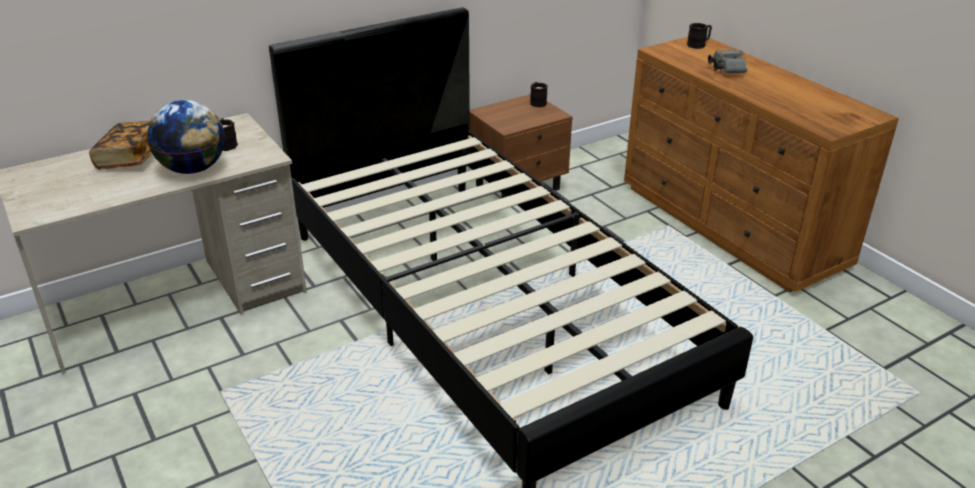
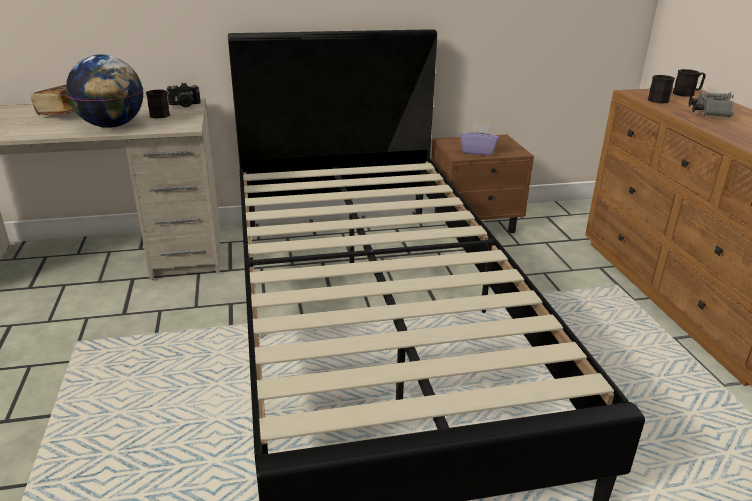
camera: 20 degrees right, 5 degrees down
black mug [530,82,548,107] -> black mug moved to [648,75,675,104]
none -> camera [167,83,201,107]
none -> purple tissue box [460,123,499,156]

